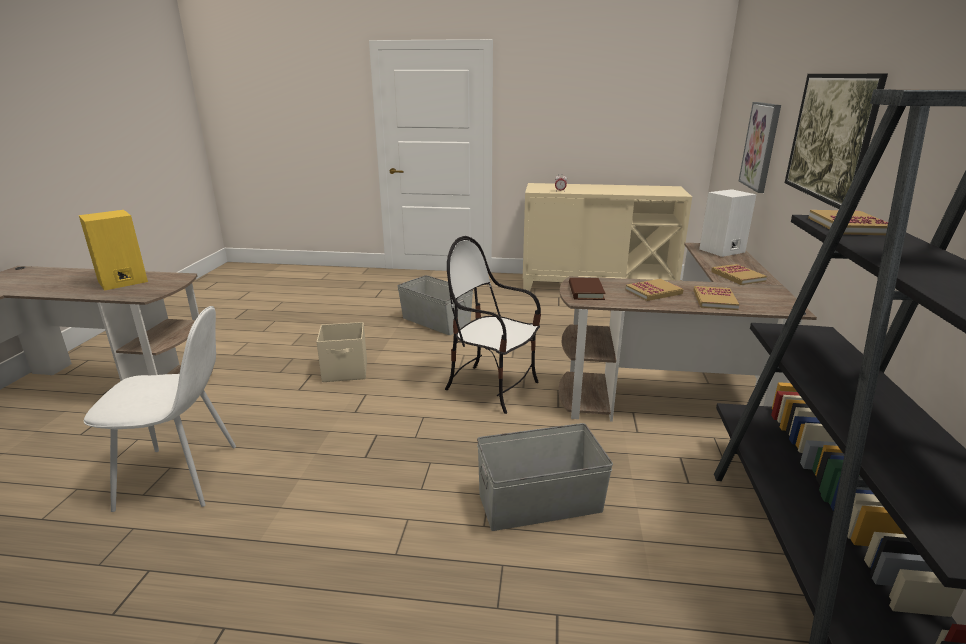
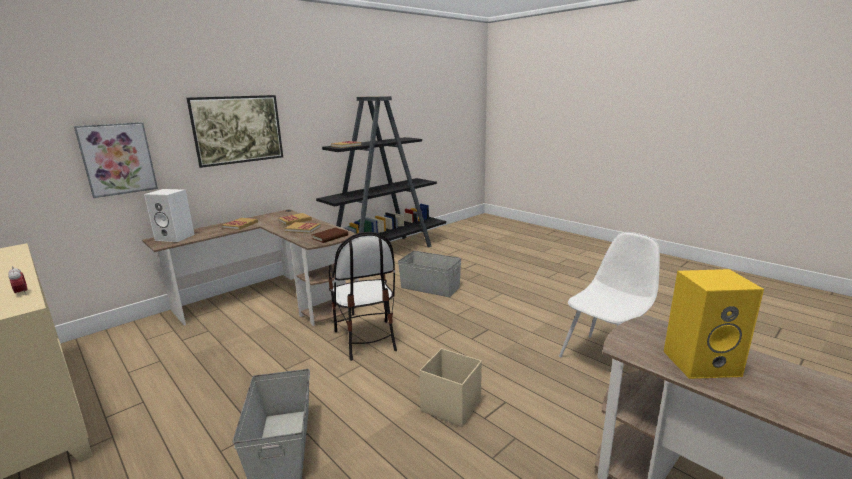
camera: 140 degrees left, 5 degrees down
white chair [84,306,236,512] -> white chair turned 105 degrees clockwise [559,232,660,357]

